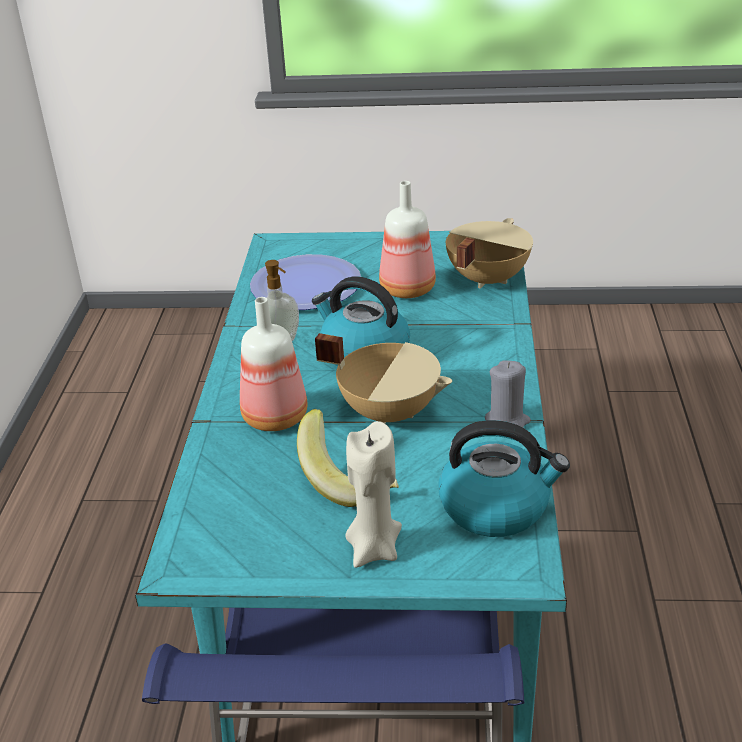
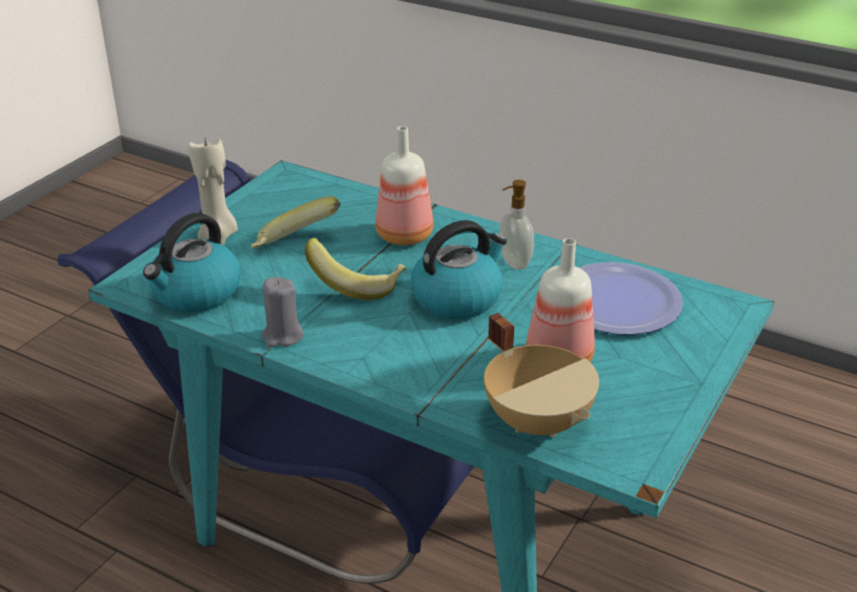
camera: 115 degrees right, 0 degrees up
beige cooking pot [315,333,452,424] -> banana [305,238,407,300]

